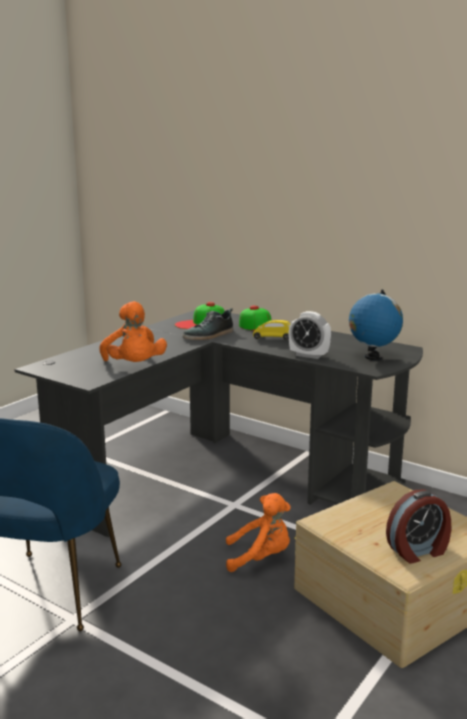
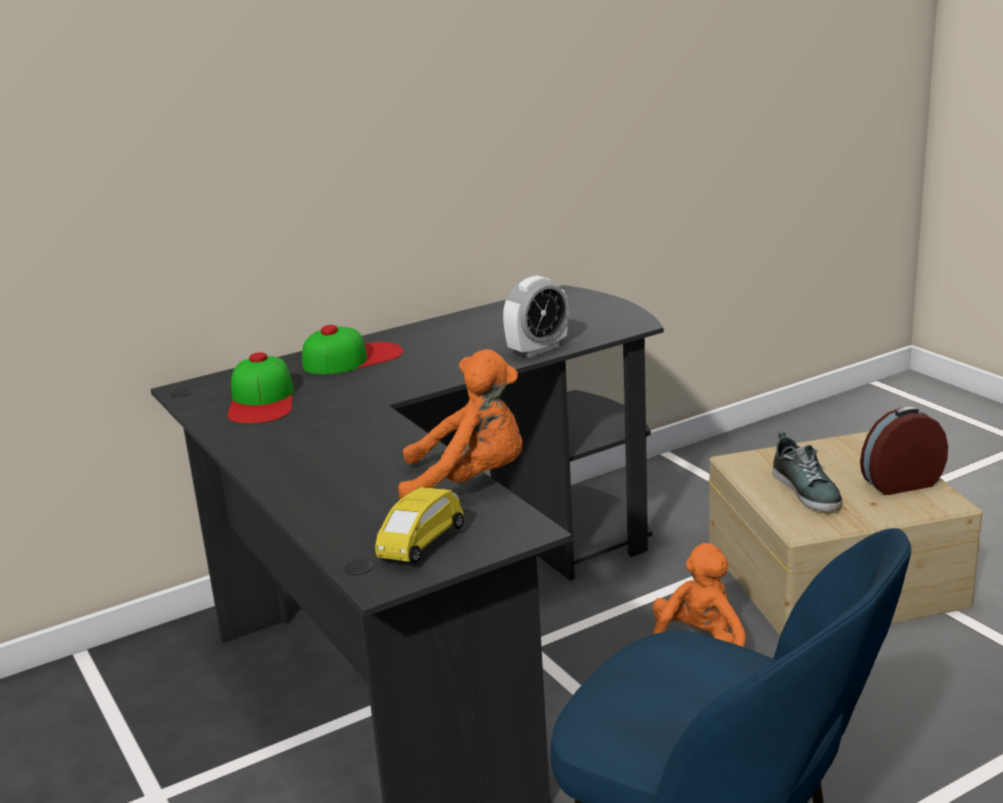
camera: 65 degrees left, 5 degrees up
shoe [182,308,233,340] -> shoe moved to [773,432,842,512]
yellow toy car [253,320,291,340] -> yellow toy car moved to [375,487,464,563]
globe [349,290,403,360] -> none
alarm clock [386,490,451,564] -> alarm clock turned 105 degrees counterclockwise [860,407,948,495]

